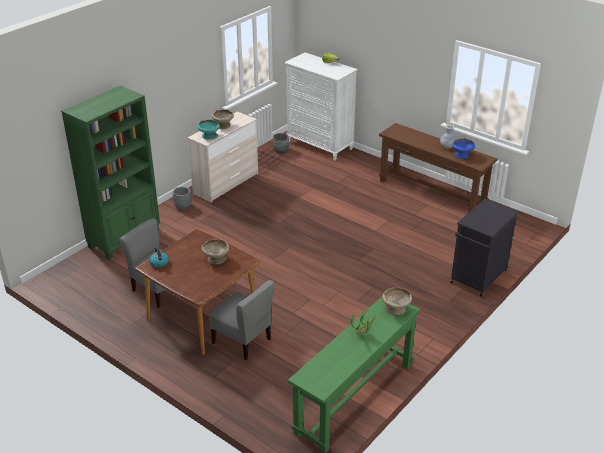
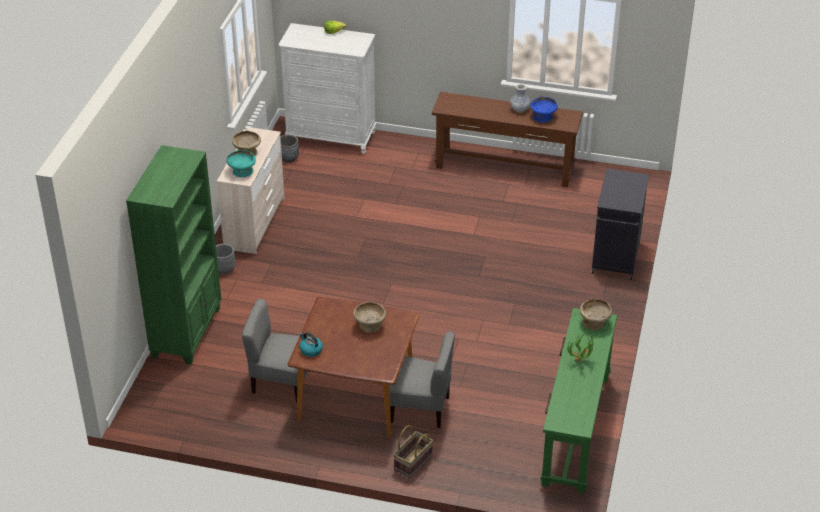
camera: 25 degrees left, 5 degrees up
none -> basket [393,425,433,478]

